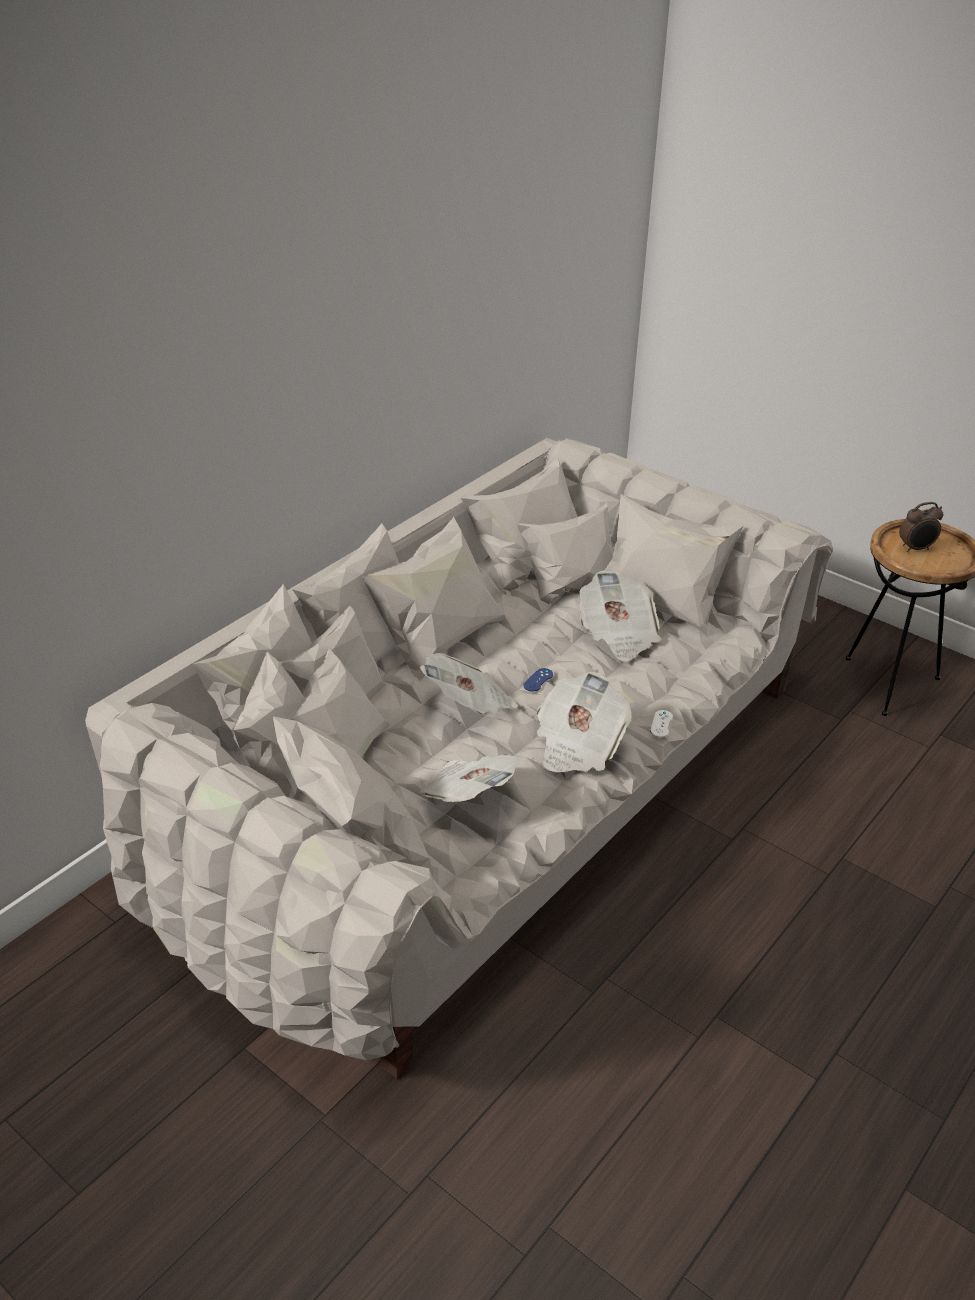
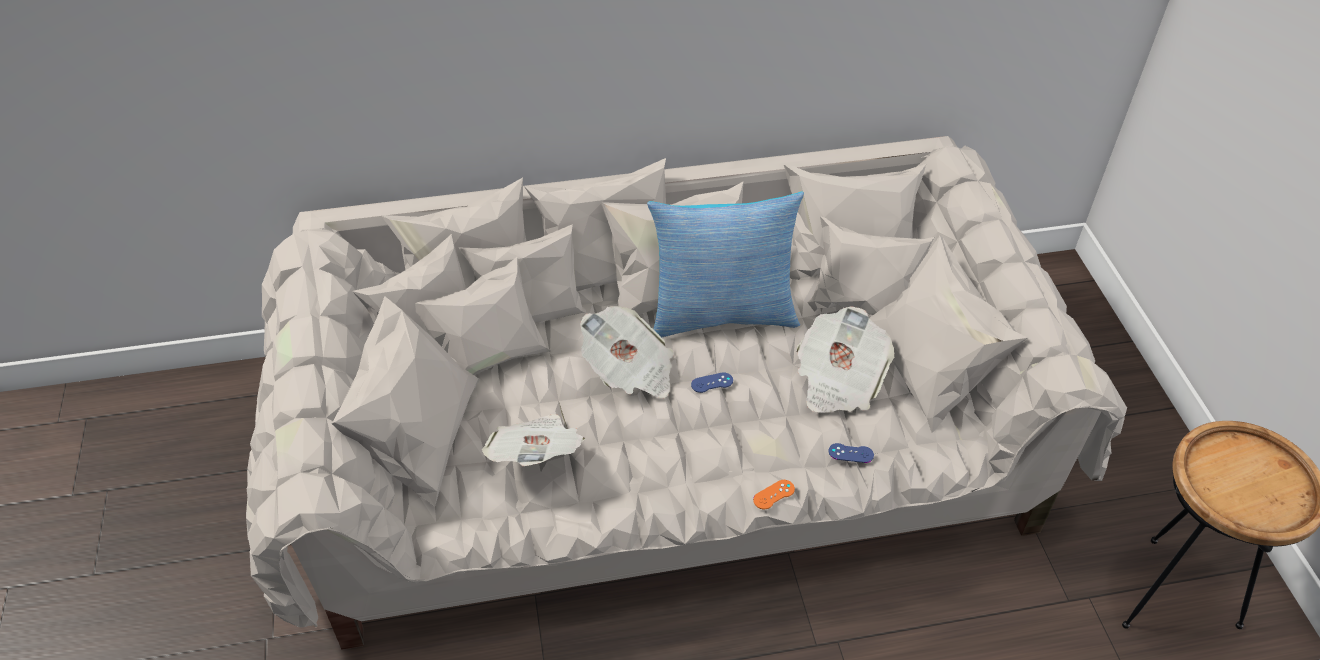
camera: 40 degrees right, 10 degrees up
newspaper [537,672,632,772] -> none
white game controller [650,710,673,738] -> orange game controller [753,480,795,510]
alarm clock [899,502,944,552] -> none
none -> pillow [647,192,804,338]
none -> blue game controller [828,443,874,463]

